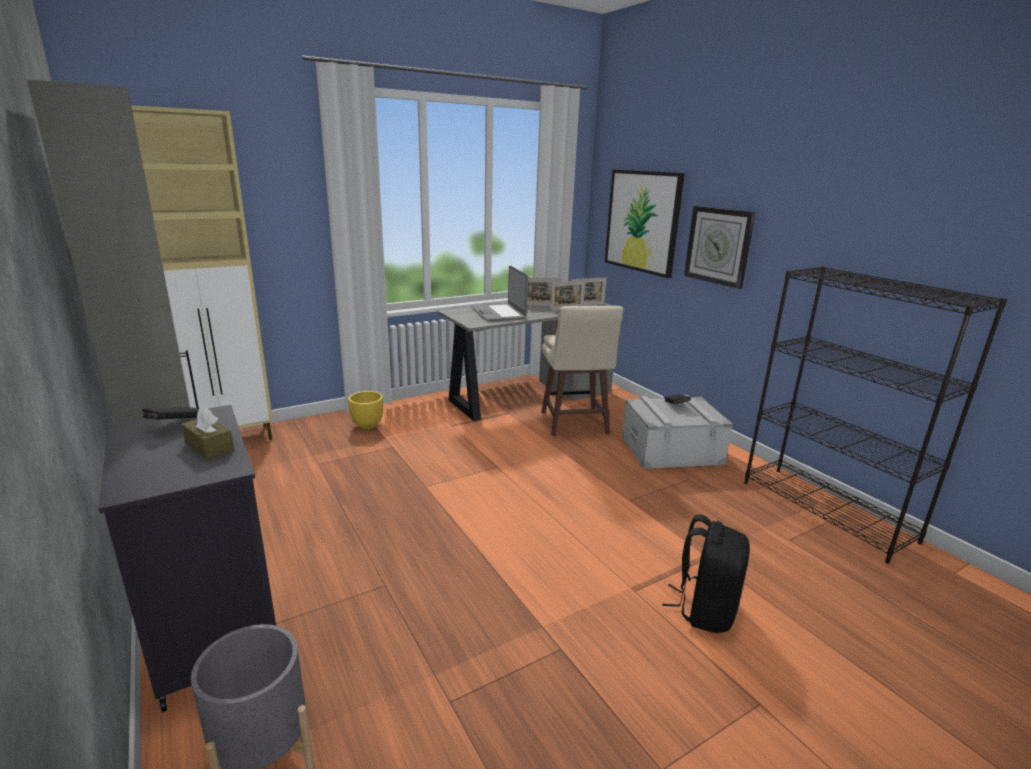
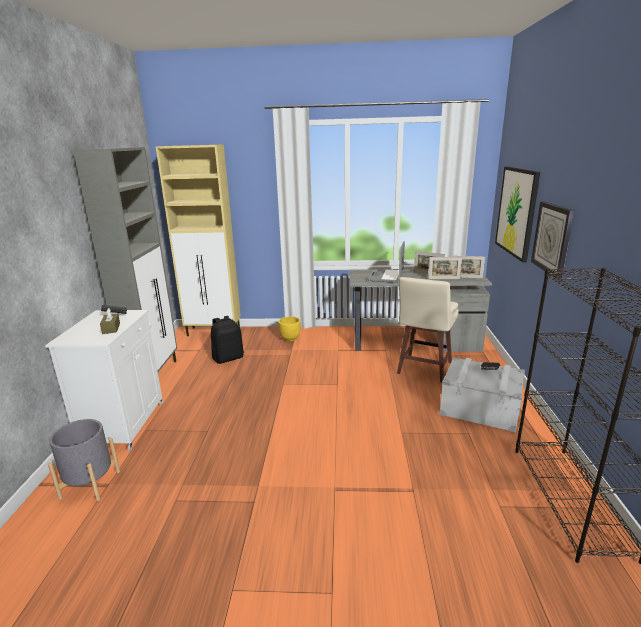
camera: 35 degrees right, 0 degrees up
black cabinet [99,405,276,712] -> white cabinet [45,310,163,451]
black backpack [662,514,750,633] -> black backpack moved to [211,316,244,364]

